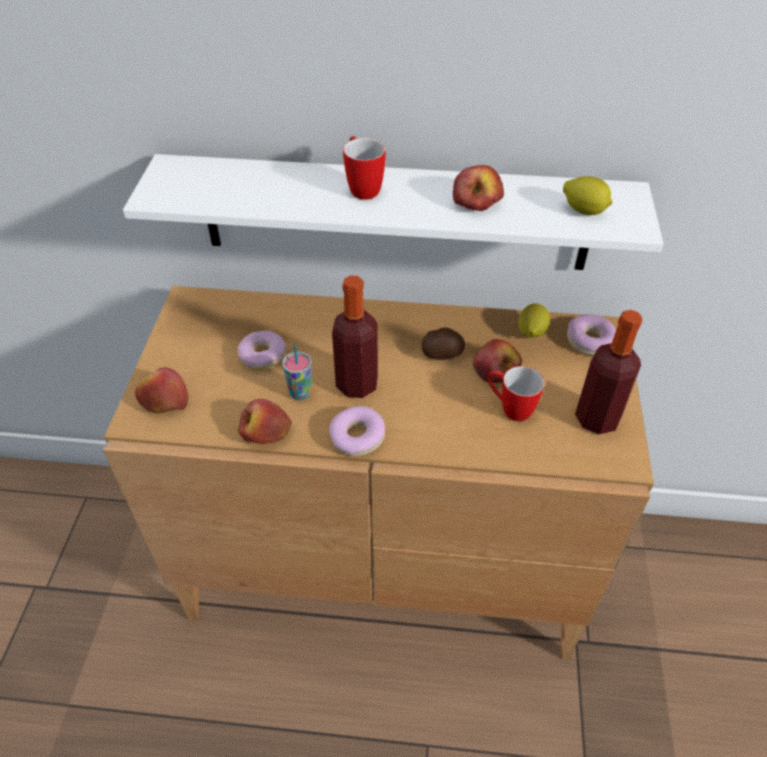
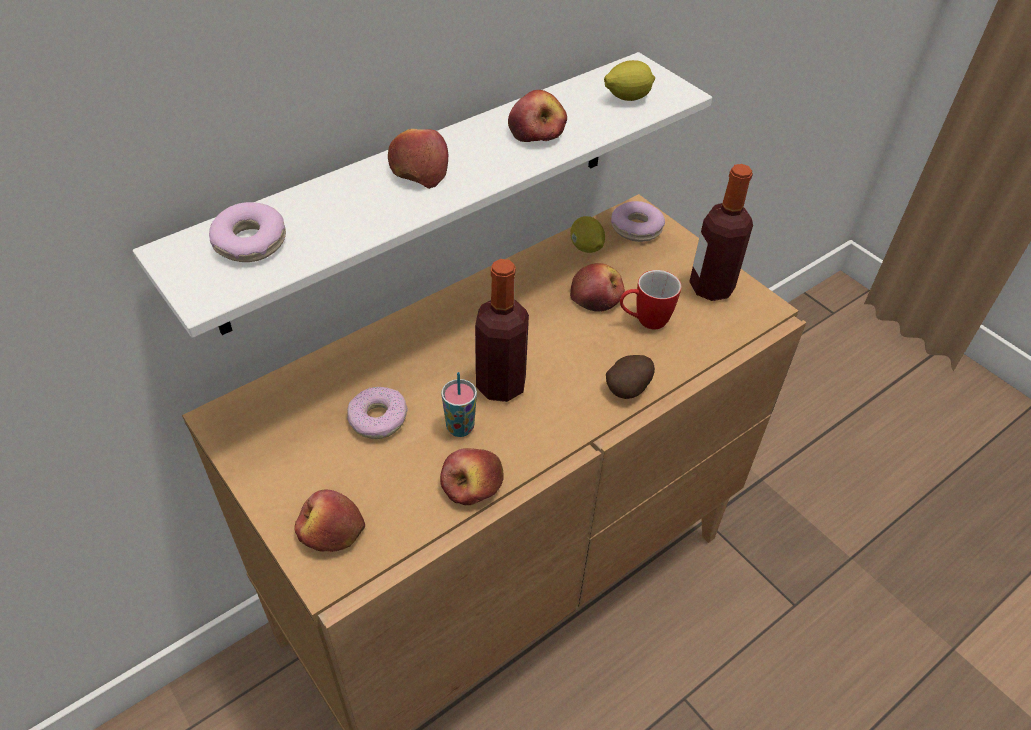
camera: 45 degrees left, 0 degrees up
donut [329,406,385,456] -> donut moved to [209,202,286,262]
mug [343,136,386,200] -> apple [388,129,448,189]
potato [422,327,465,360] -> potato moved to [606,355,655,399]

